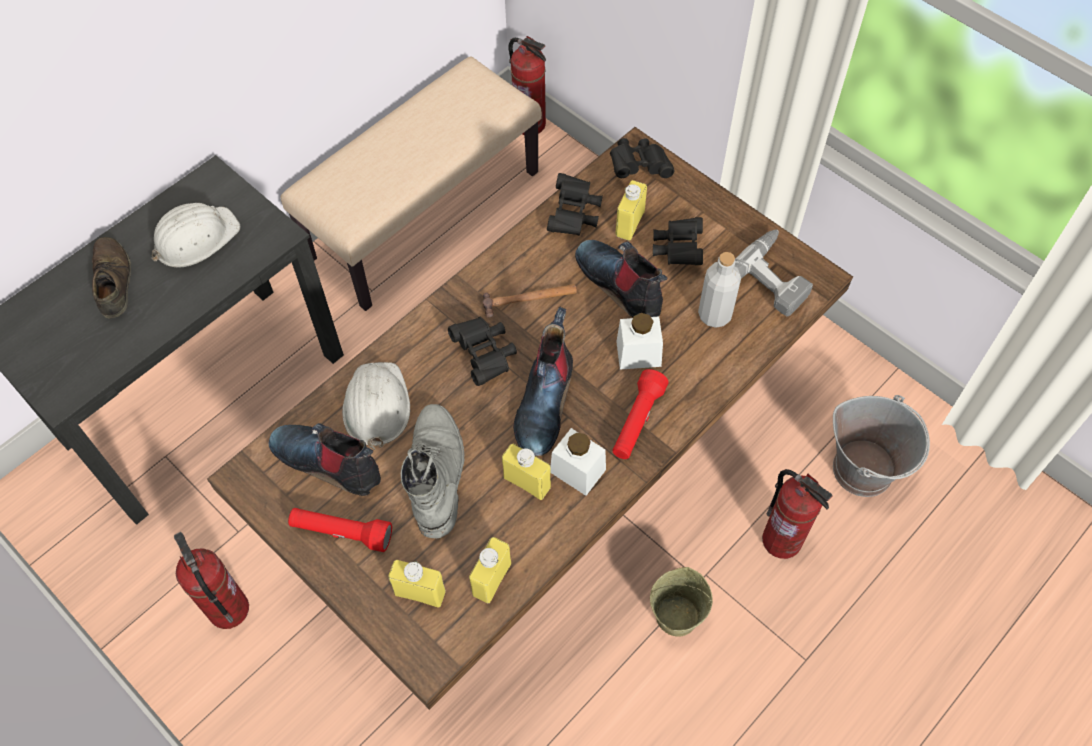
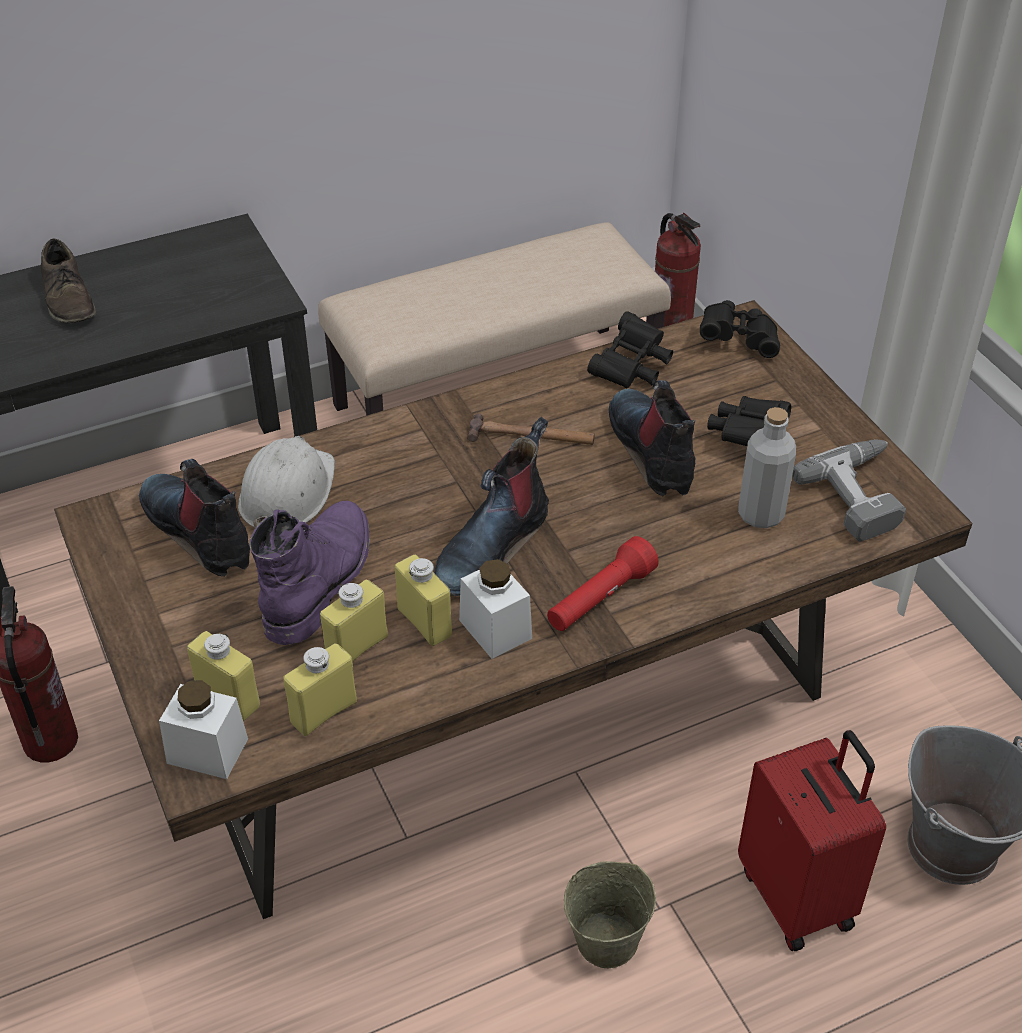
camera: 20 degrees right, 15 degrees down
brown shoe [92,237,131,319] -> brown shoe turned 150 degrees clockwise [41,239,96,323]
white hard hat [151,203,240,267] -> none
red flashlight [288,508,392,552] -> none
grey boot [401,404,465,539] -> purple boot [249,501,370,645]
black binoculars [448,317,517,386] -> none
yellow bottle [616,180,647,241] -> yellow bottle moved to [320,579,388,662]
white jar [616,313,663,370] -> white jar moved to [159,680,248,779]
fire extinguisher [762,469,833,559] -> red suitcase [738,730,886,951]

